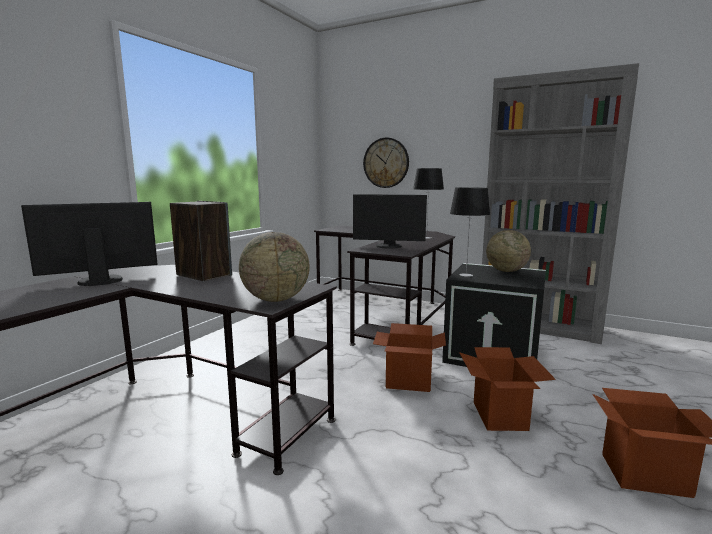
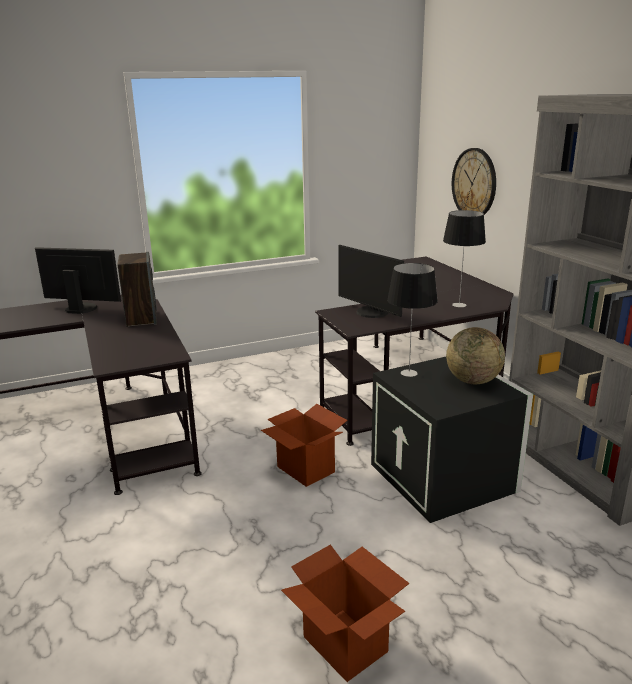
camera: 40 degrees right, 10 degrees up
globe [239,232,310,302] -> none
cardboard box [459,347,556,431] -> none

